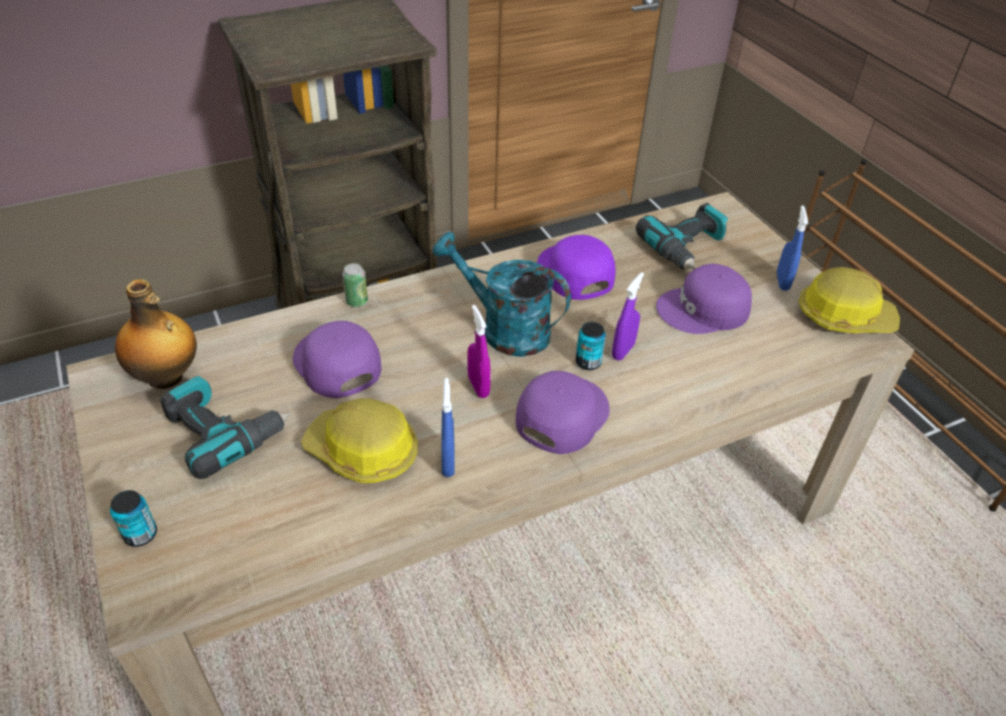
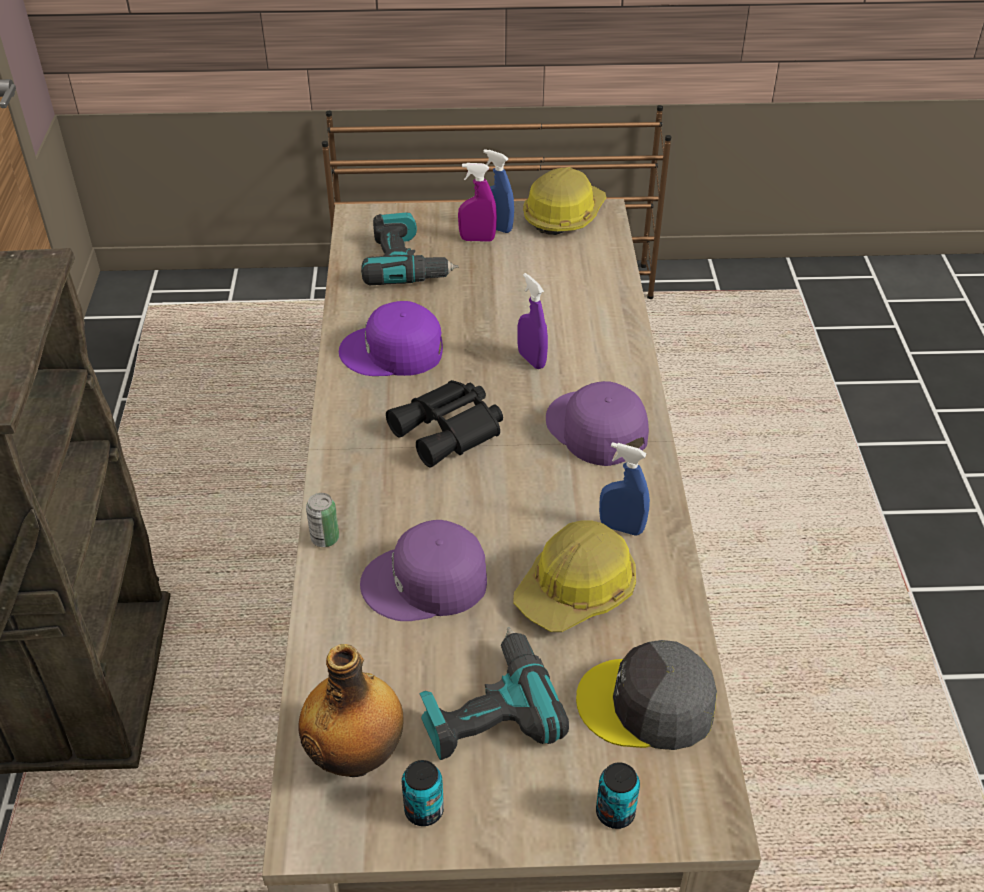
camera: 65 degrees left, 0 degrees up
turquoise watering can [432,232,571,357] -> black binoculars [386,380,503,467]
purple spray bottle [467,305,491,398] -> purple spray bottle moved to [458,163,497,242]
can [576,322,606,370] -> can moved to [402,760,444,826]
purple cap [656,264,752,334] -> none
none -> grey cap [576,640,717,750]

